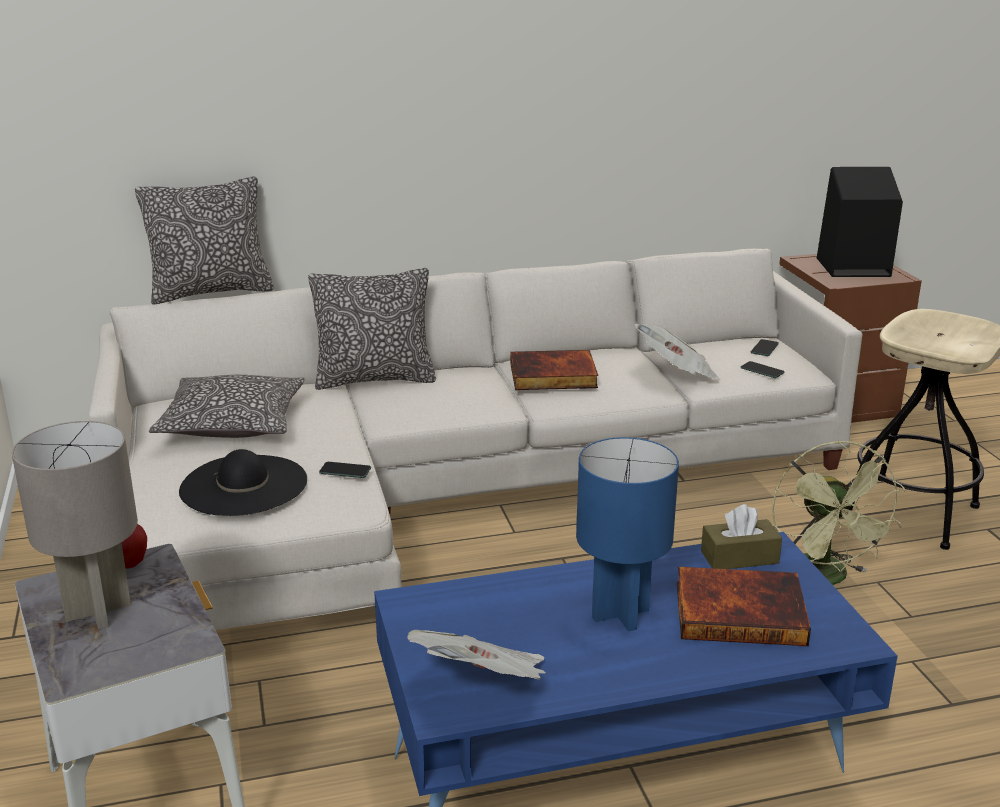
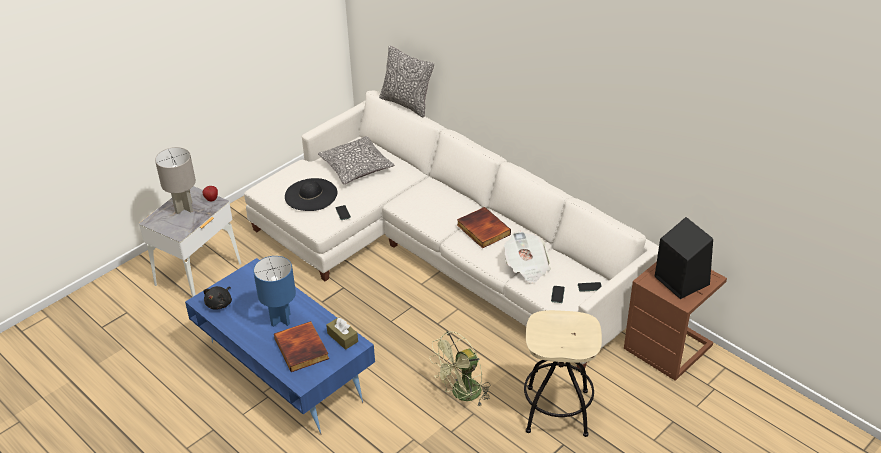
camera: 60 degrees right, 15 degrees up
pillow [308,268,436,390] -> none
newspaper [407,630,546,679] -> black plush toy [204,286,232,310]

